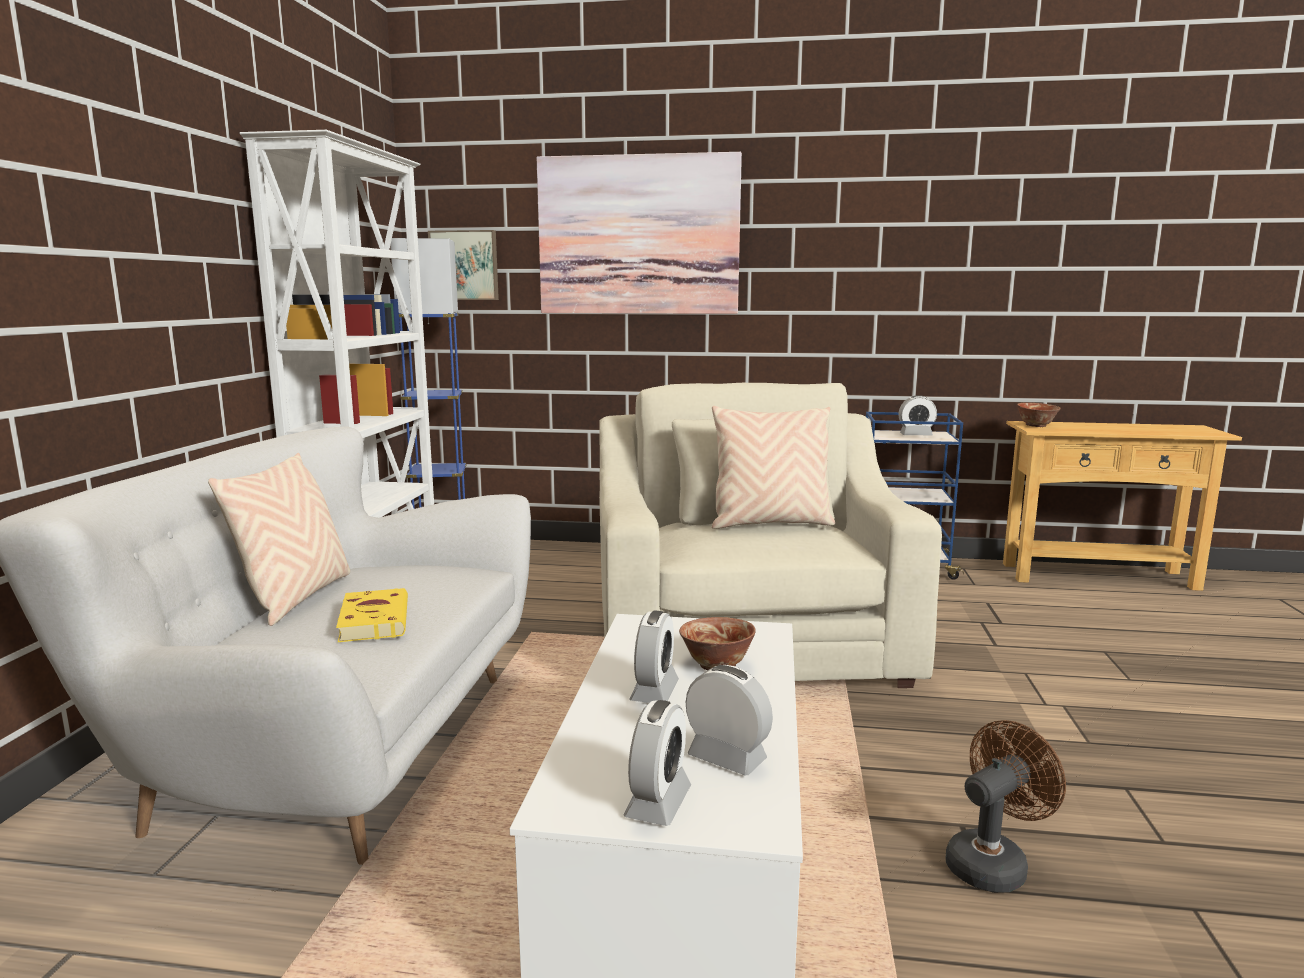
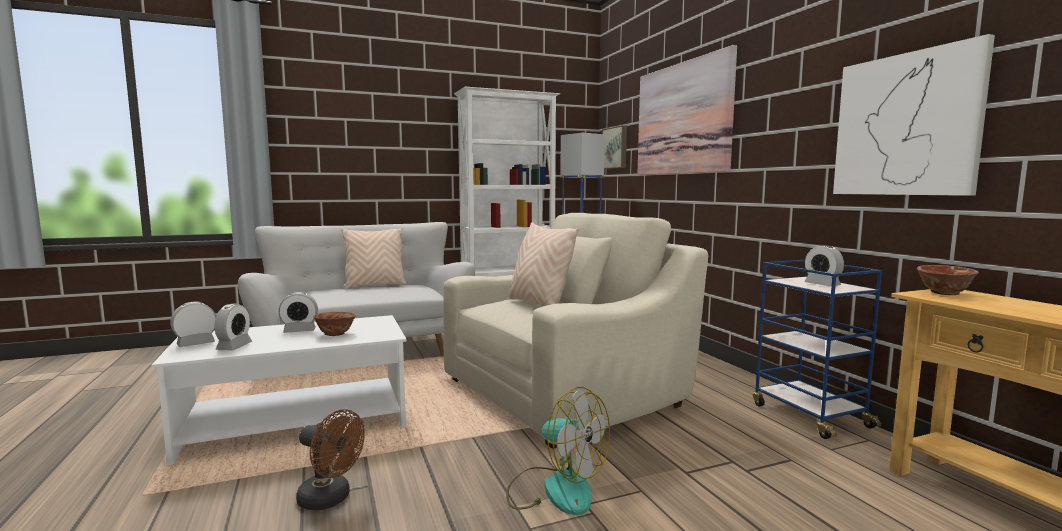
camera: 60 degrees right, 5 degrees down
yellow book [336,588,408,642] -> none
alarm clock [623,700,691,826] -> alarm clock turned 150 degrees clockwise [170,301,216,347]
none -> fan [506,387,610,515]
none -> picture [833,34,995,196]

